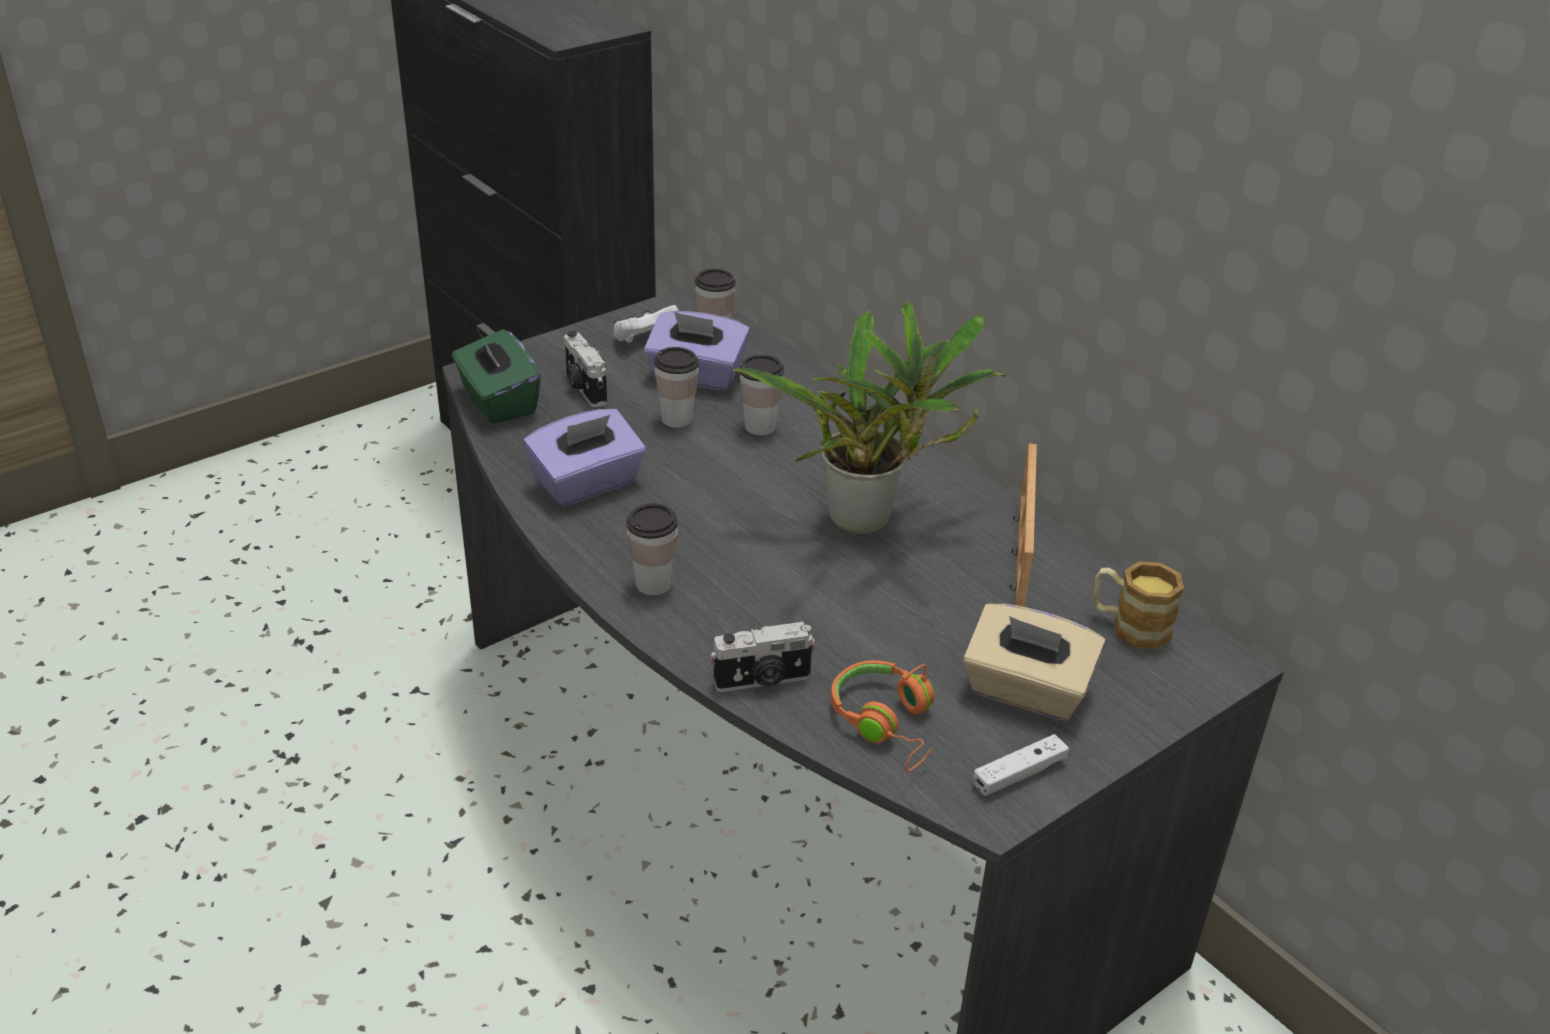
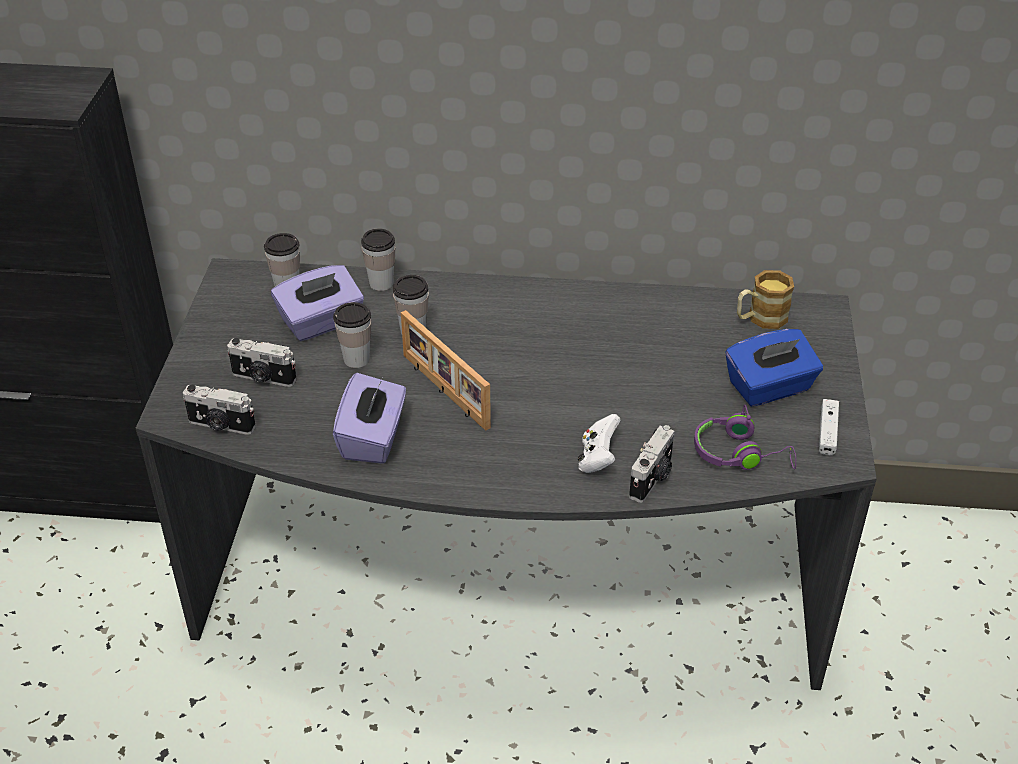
camera: 45 degrees left, 5 degrees up
green tissue box [452,327,541,424] -> camera [183,385,256,435]
white game controller [614,305,679,344] -> white game controller moved to [578,414,620,473]
cup [626,503,678,595] -> cup moved to [361,228,395,291]
potted plant [733,302,1006,535] -> none
orange headphones [831,660,934,772] -> purple headphones [694,405,796,470]
beige tissue box [963,604,1105,721] -> blue tissue box [726,329,823,406]
picture frame [1010,444,1037,607] -> picture frame moved to [401,310,491,431]

